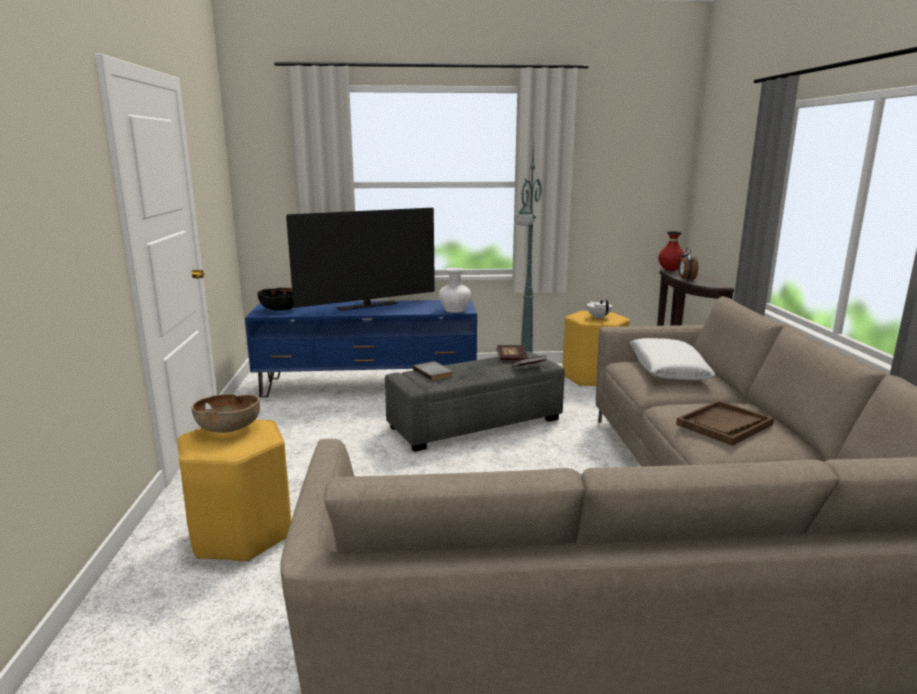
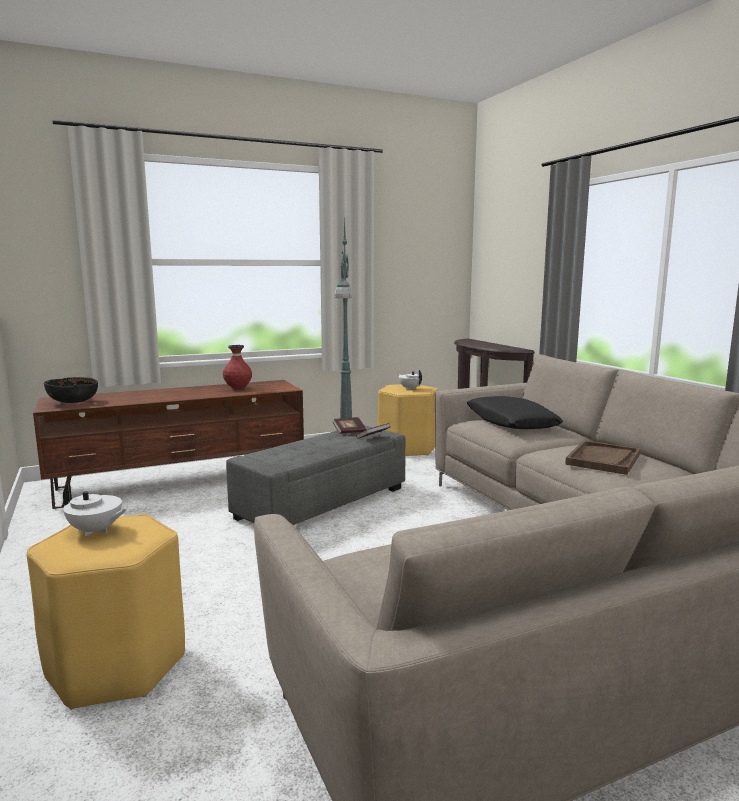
camera: 20 degrees left, 5 degrees down
brown bowl [191,394,260,433] -> white teapot [63,483,127,537]
blue tv stand [245,299,477,397] -> brown tv stand [33,380,304,509]
television [286,208,435,311] -> none
grey book [413,361,453,380] -> none
white vase [439,268,471,313] -> none
white pillow [630,338,715,380] -> black pillow [467,396,563,429]
red vase [658,231,684,271] -> red vase moved to [223,345,252,389]
alarm clock [678,248,698,281] -> none

